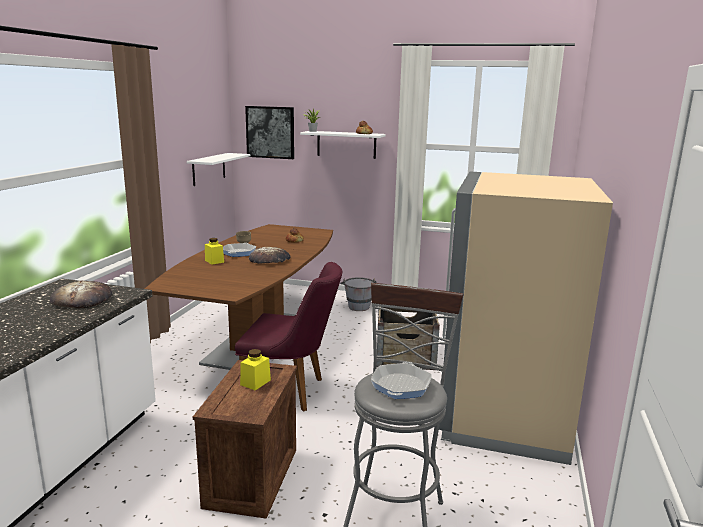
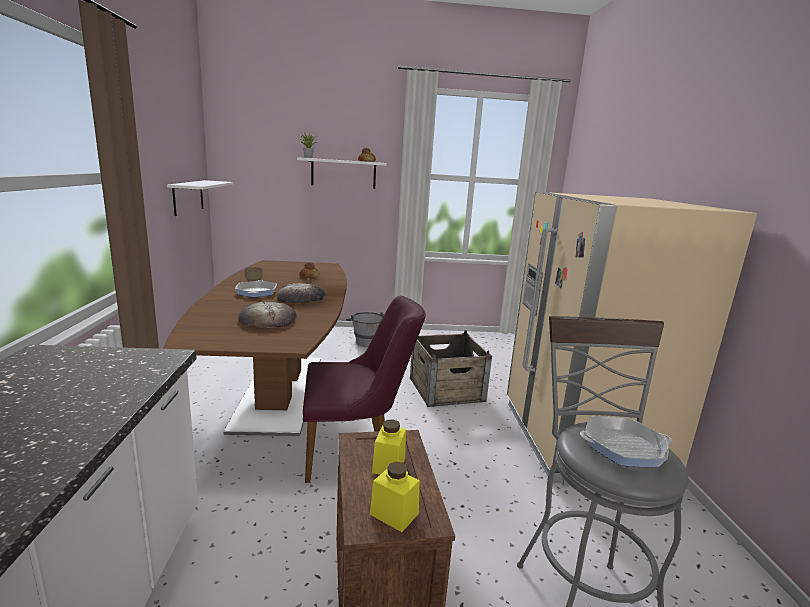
camera: 20 degrees left, 0 degrees up
bread [50,280,112,309] -> bread moved to [239,302,297,328]
yellow jar [205,238,224,265] -> yellow jar moved to [370,461,420,532]
picture [245,106,294,159] -> none
frying pan [371,362,432,399] -> frying pan turned 90 degrees counterclockwise [580,416,673,467]

